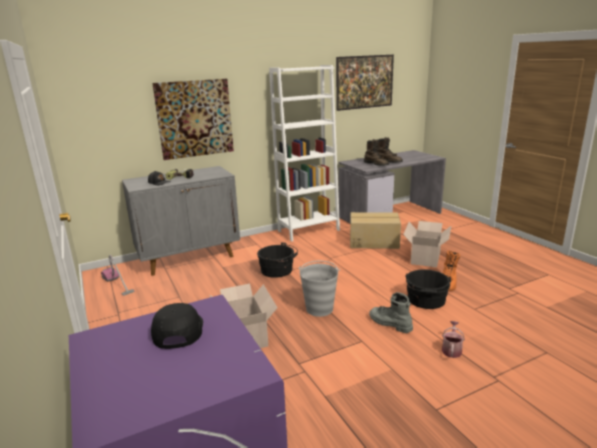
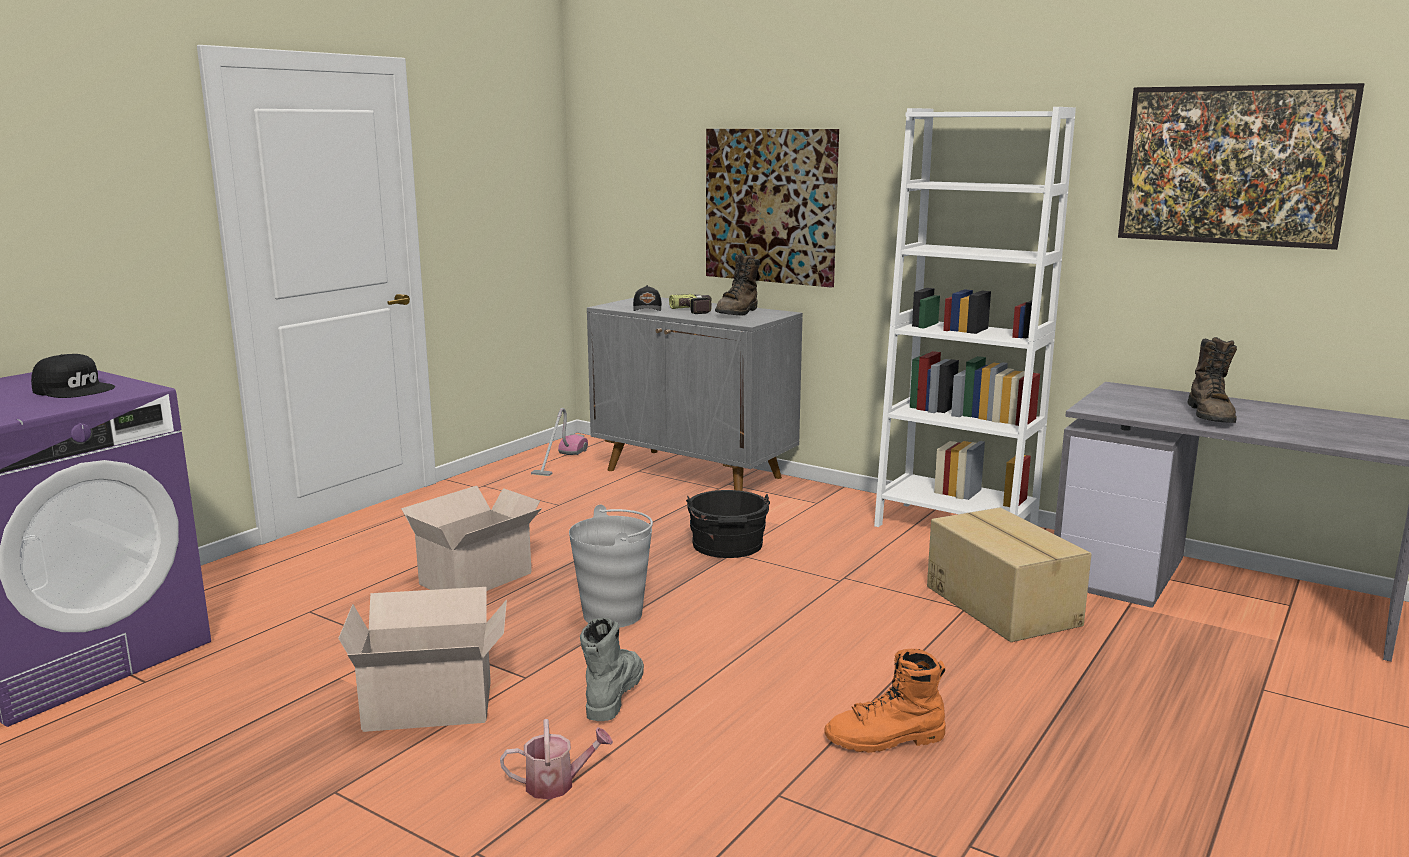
camera: 60 degrees right, 5 degrees down
black cap [151,303,203,349] -> black cap turned 60 degrees clockwise [31,354,115,398]
brown boot [364,139,389,166] -> brown boot moved to [715,253,760,316]
cardboard box [403,221,451,267] -> cardboard box moved to [338,587,507,732]
black bucket [405,269,451,309] -> none

